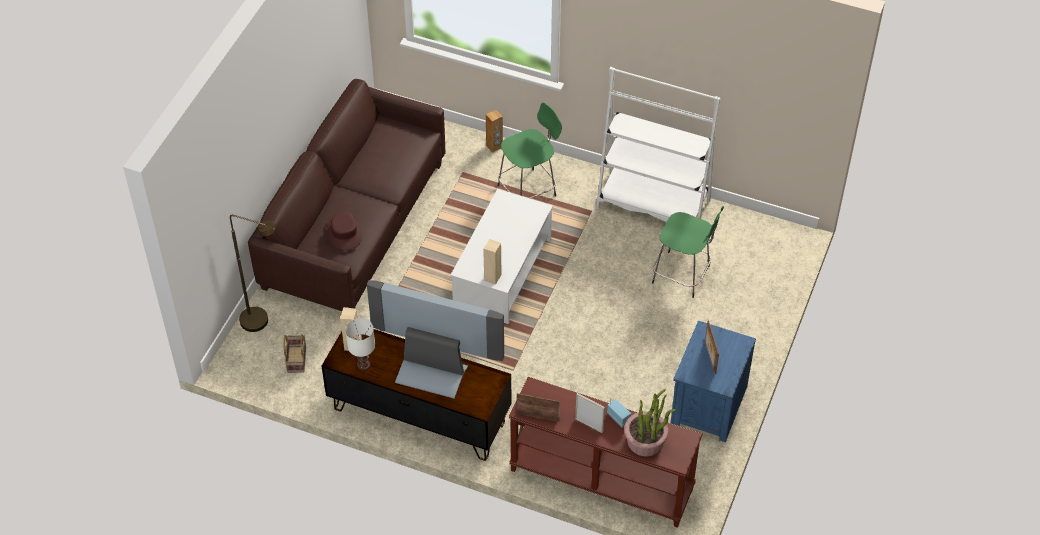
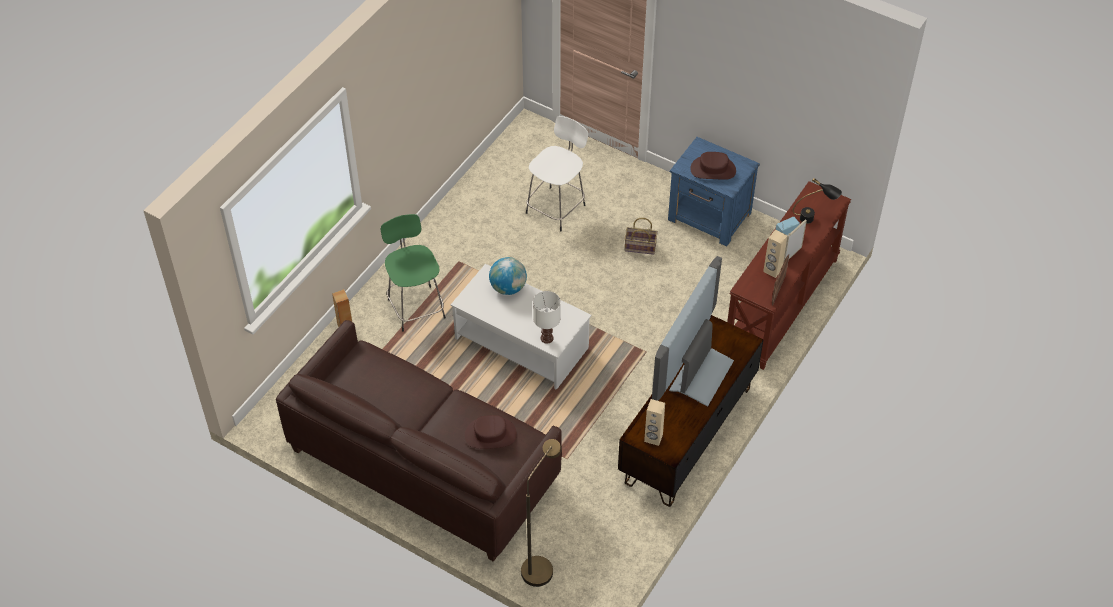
camera: 80 degrees left, 0 degrees up
basket [283,335,306,373] -> basket moved to [625,218,658,255]
white table lamp [345,318,375,370] -> white table lamp moved to [533,291,561,344]
beige speaker [483,239,502,285] -> beige speaker moved to [763,230,787,278]
white bookcase [596,67,721,222] -> none
potted plant [624,389,676,456] -> black table lamp [793,178,842,224]
green stool [652,206,724,298] -> white stool [526,116,588,232]
picture frame [705,320,719,374] -> brown hat [690,152,736,180]
none -> globe [489,257,527,295]

